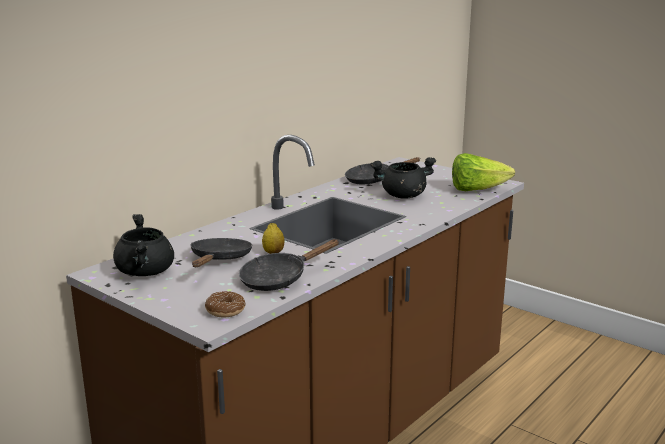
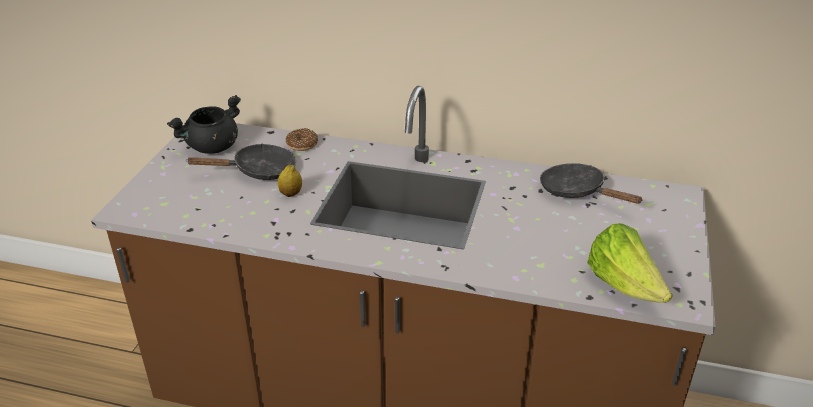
camera: 65 degrees right, 15 degrees up
donut [205,291,245,317] -> donut moved to [286,128,318,151]
black frying pan [239,239,339,291] -> none
black cooking pot [370,157,436,199] -> none

